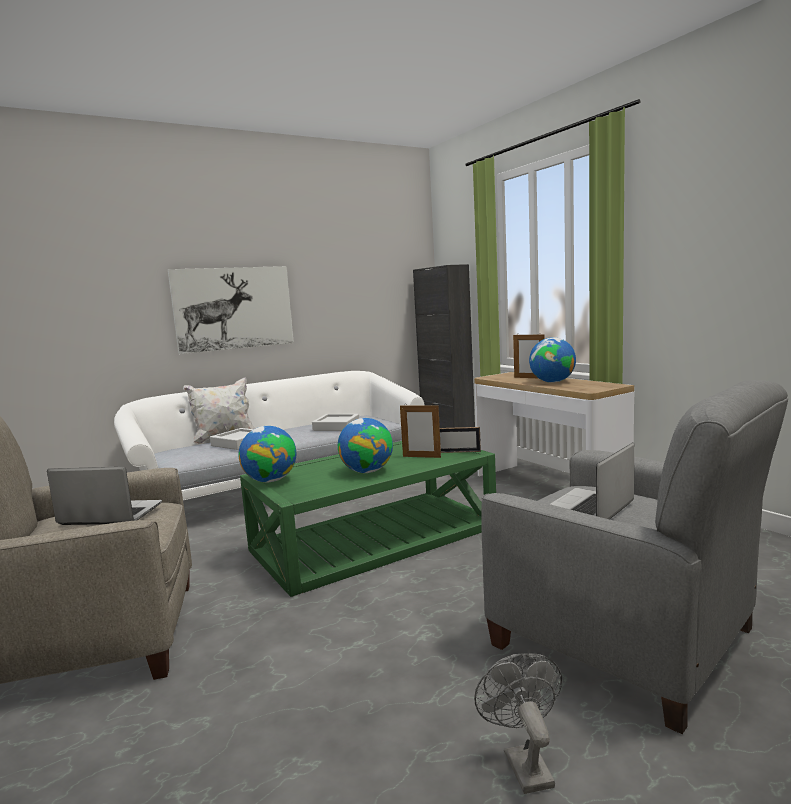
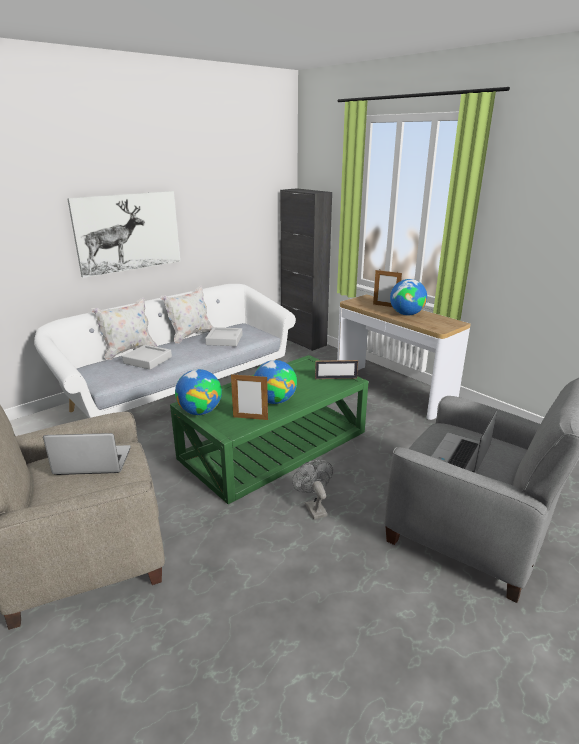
camera: 10 degrees left, 15 degrees up
picture frame [400,404,441,458] -> picture frame moved to [231,373,268,420]
grey fan [474,653,562,794] -> grey fan moved to [292,460,333,519]
none -> white pillow [161,285,213,343]

